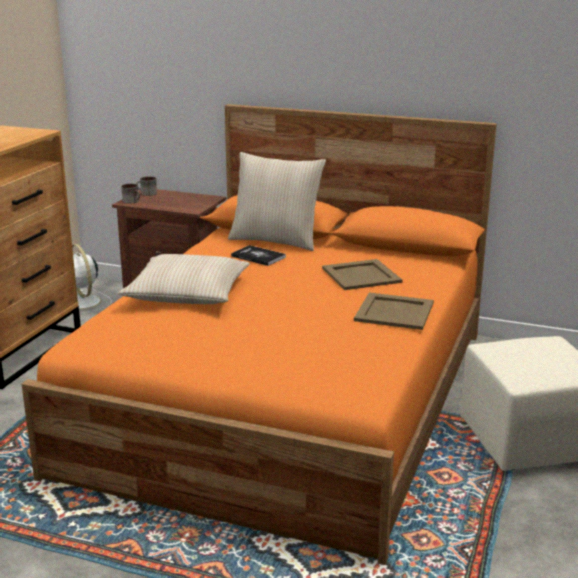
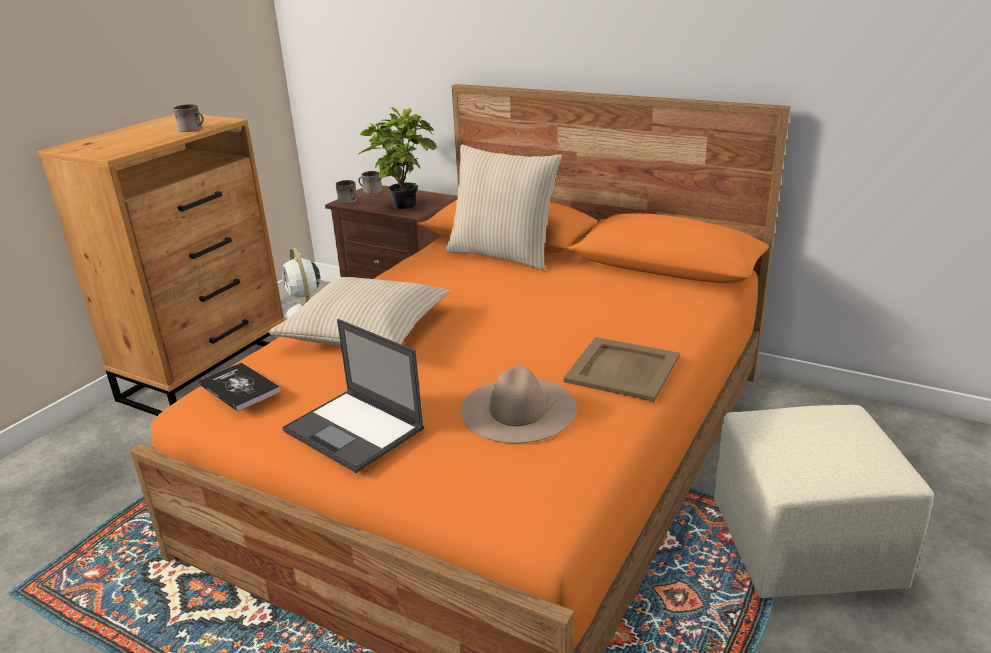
camera: 10 degrees right, 5 degrees up
book [231,245,286,266] -> book moved to [199,362,281,412]
beige tray [322,259,403,290] -> none
none -> mug [173,104,204,132]
none -> laptop [282,319,424,473]
none -> potted plant [359,107,437,209]
none -> beige hat [461,366,577,444]

